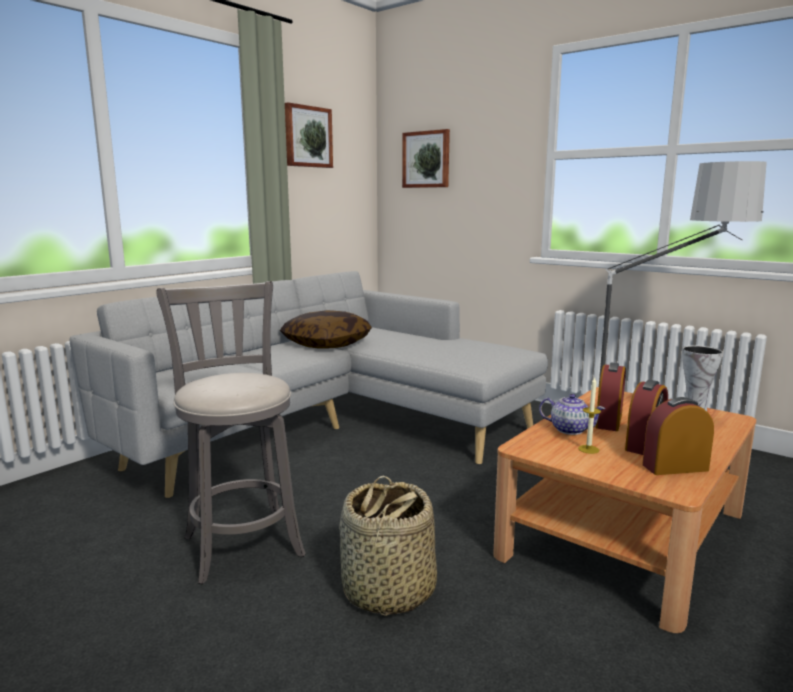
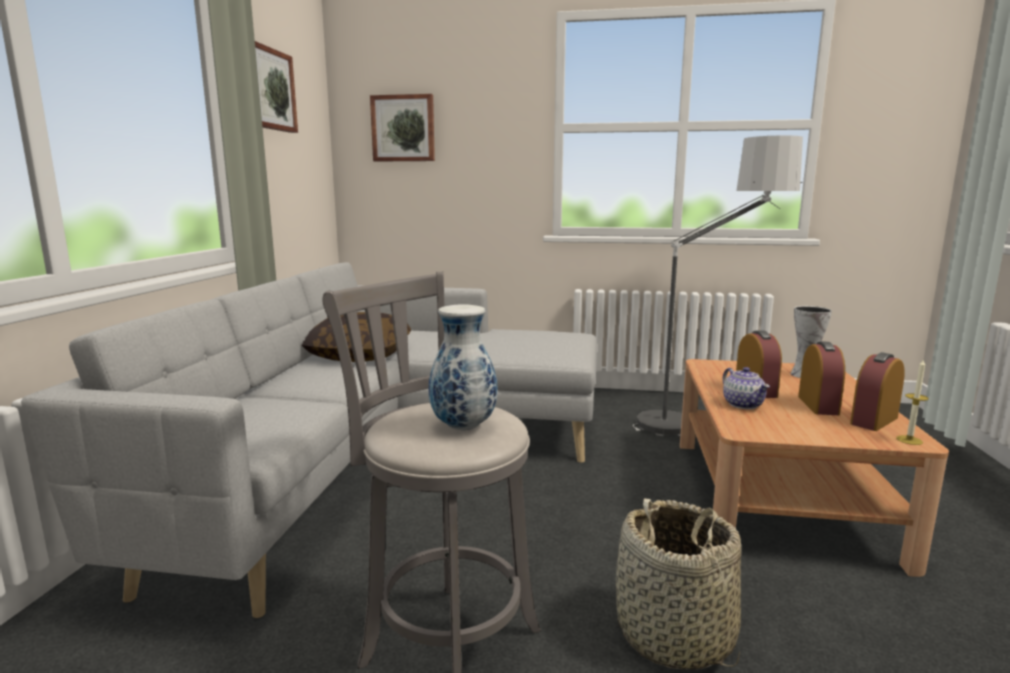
camera: 30 degrees left, 0 degrees up
teapot [539,394,605,435] -> teapot turned 75 degrees clockwise [723,367,770,409]
candle [578,377,601,454] -> candle moved to [896,360,929,445]
none -> vase [429,304,498,430]

